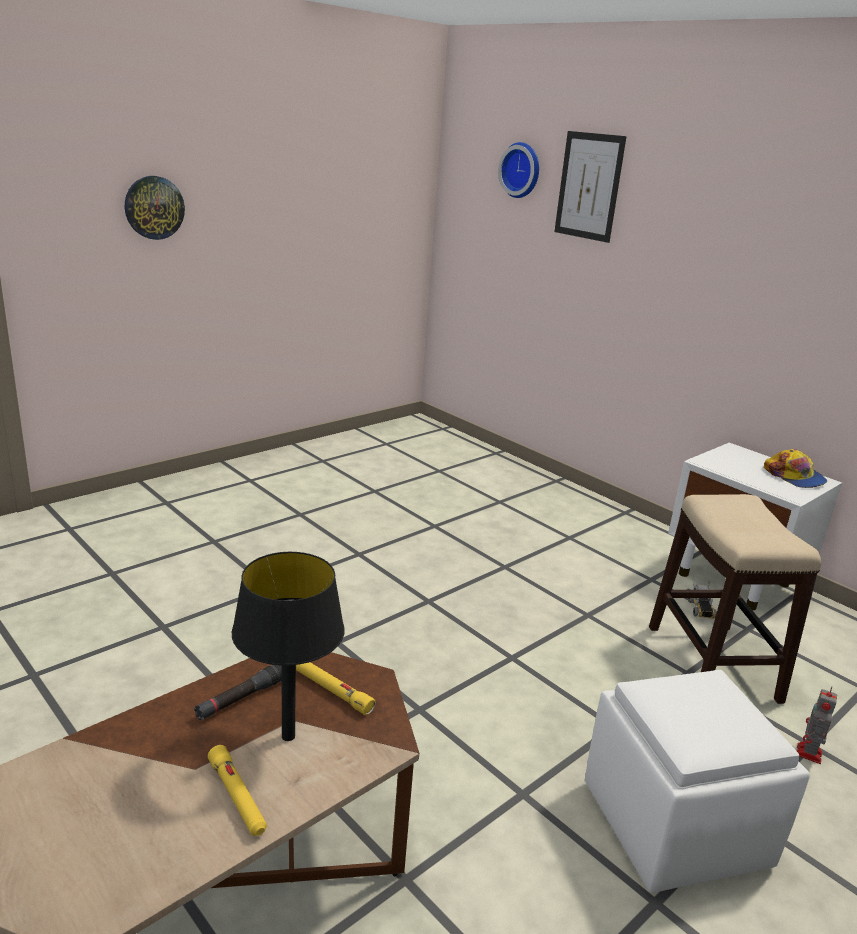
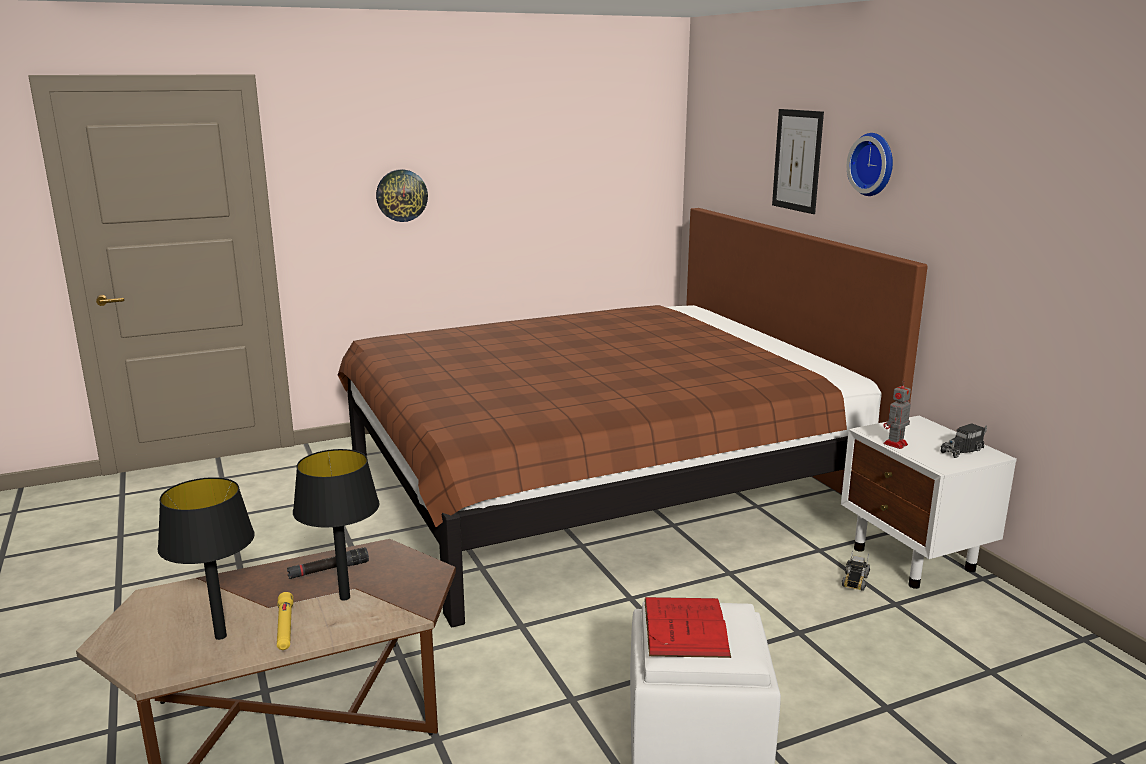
camera: 20 degrees right, 5 degrees down
yellow flashlight [296,662,375,715] -> none
wall clock [498,142,539,198] -> wall clock moved to [847,133,893,196]
stool [649,494,821,704] -> none
cap [764,449,827,488] -> toy truck [940,423,987,458]
toy robot [796,687,837,764] -> toy robot moved to [883,380,911,449]
none -> black table lamp [157,477,255,640]
none -> brown bed [338,208,928,628]
none -> red book [644,597,731,658]

